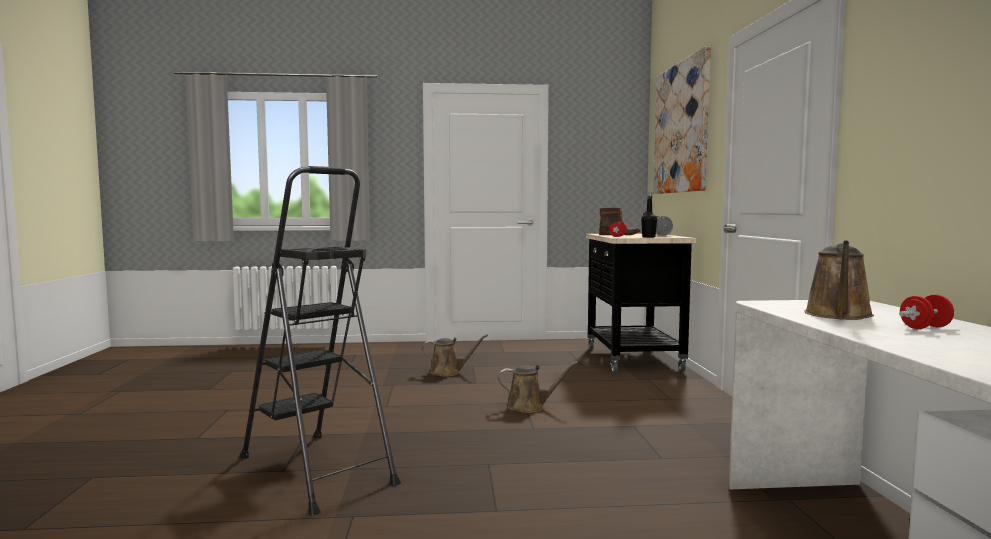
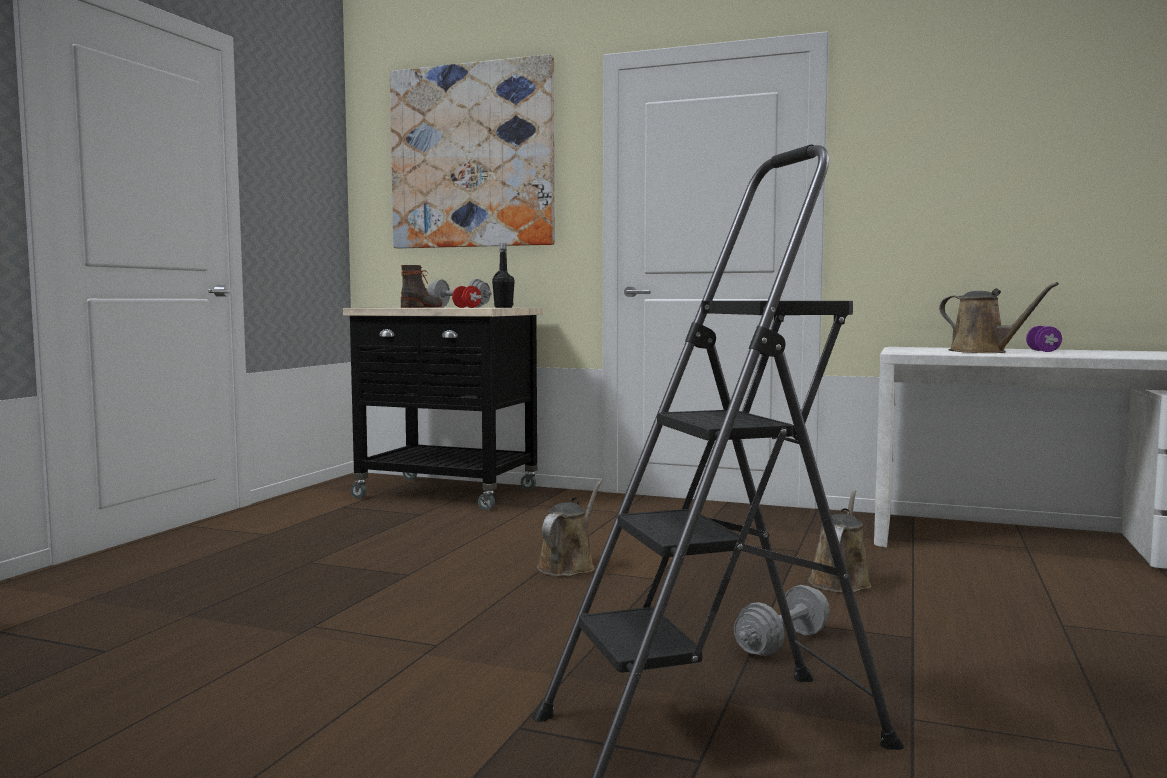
camera: 65 degrees left, 0 degrees up
brown watering can [422,334,488,377] -> brown watering can moved to [808,490,871,592]
red dumbbell [899,295,954,329] -> purple dumbbell [1026,326,1062,352]
none -> grey dumbbell [734,585,830,656]

